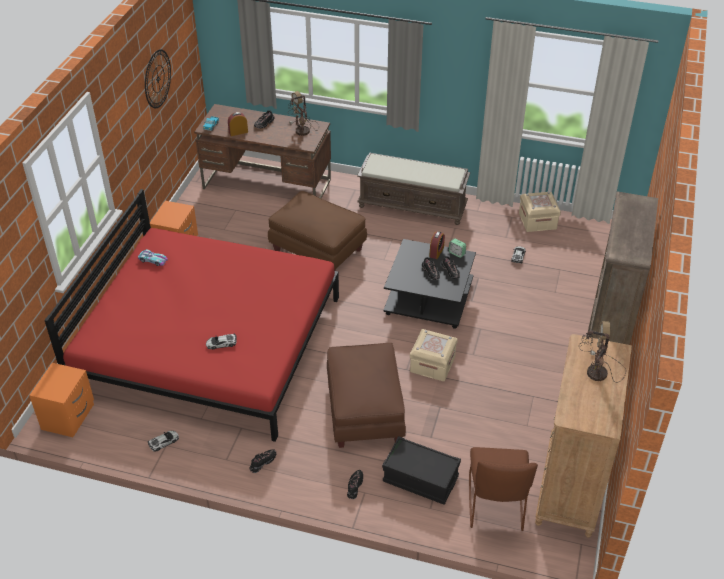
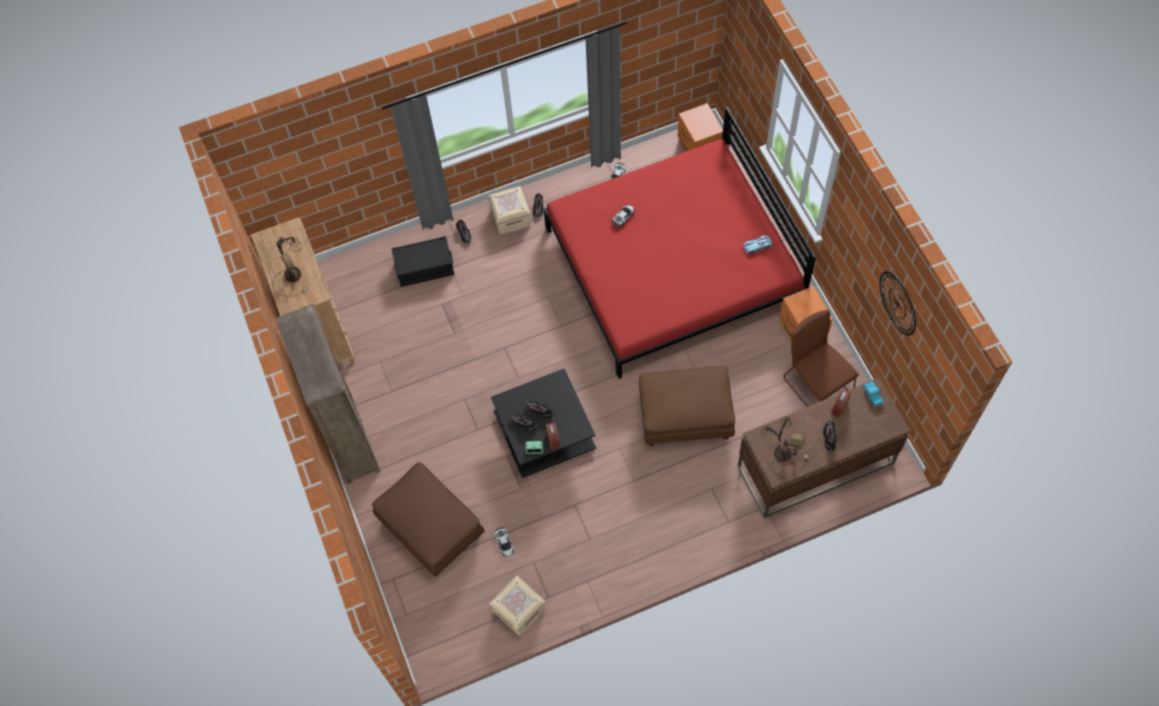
camera: 145 degrees right, 20 degrees up
brown ottoman [327,343,406,448] -> brown ottoman moved to [372,462,485,577]
brown bench [357,153,470,225] -> none
beige storage box [410,329,458,381] -> beige storage box moved to [488,186,531,234]
brown chair [469,447,538,531] -> brown chair moved to [783,310,859,407]

